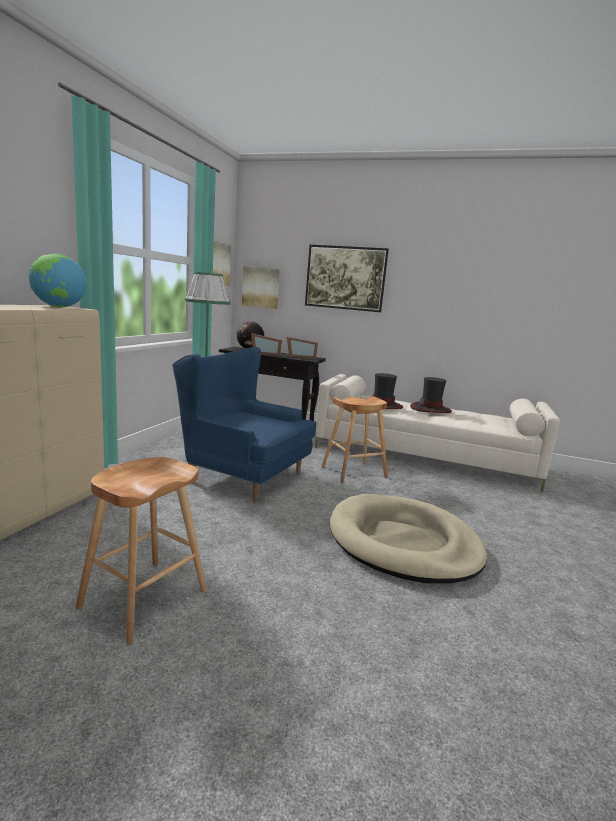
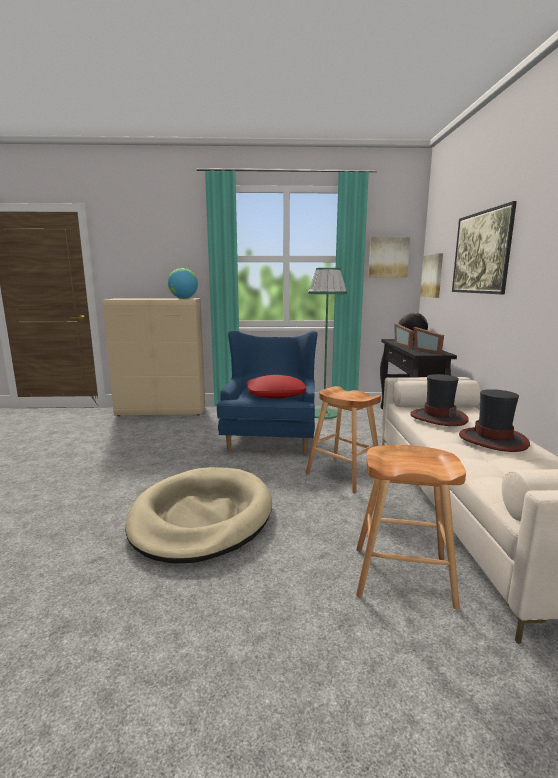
camera: 70 degrees right, 0 degrees up
brown stool [75,457,207,645] -> brown stool moved to [356,445,466,610]
none -> red pillow [247,375,306,399]

